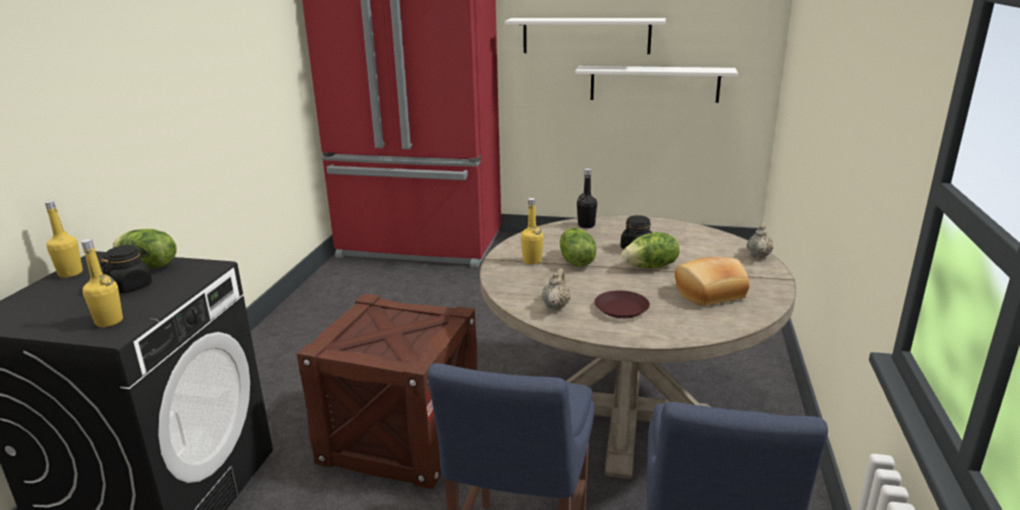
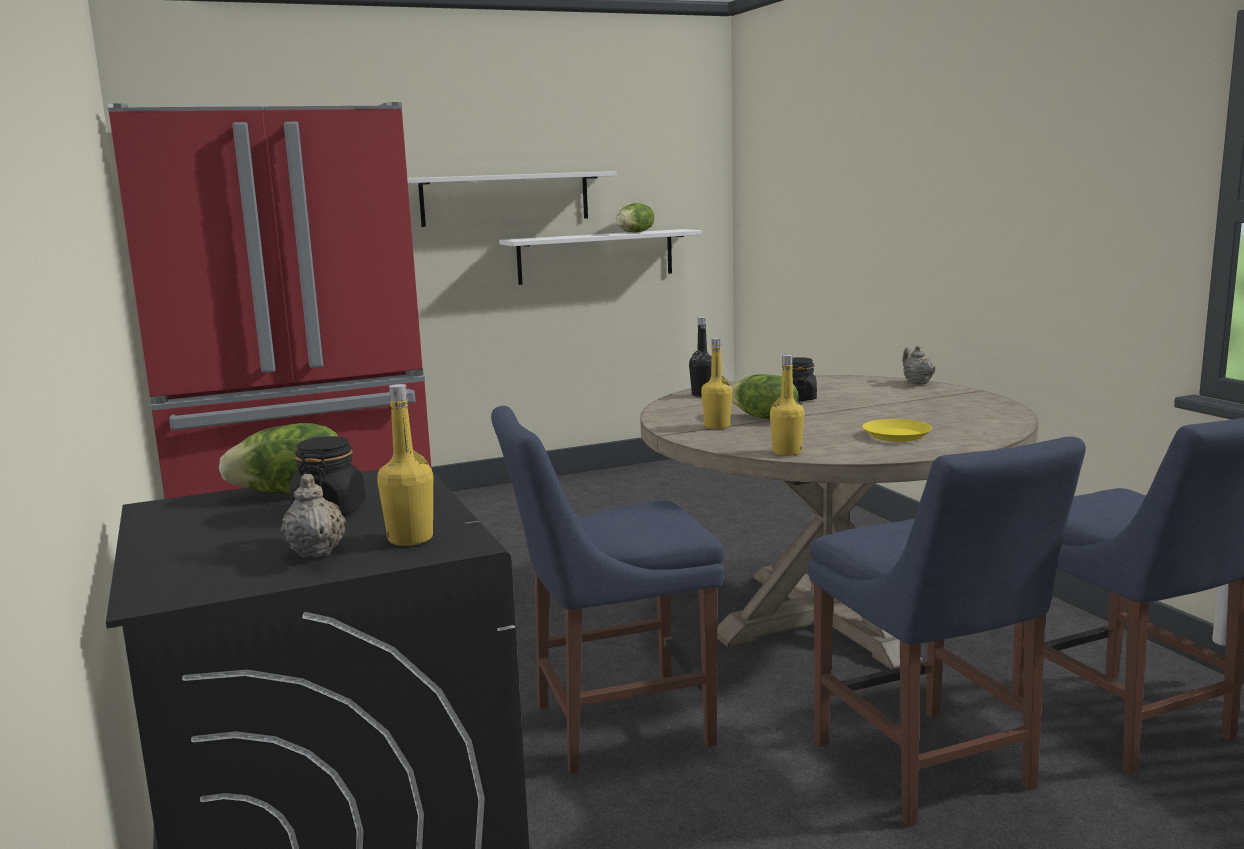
camera: 35 degrees left, 10 degrees down
yellow bottle [45,200,83,278] -> yellow bottle moved to [770,354,805,456]
crate [297,294,477,490] -> blue chair [491,406,724,774]
beige teapot [542,268,571,311] -> beige teapot moved to [281,474,346,557]
brown plate [594,291,650,319] -> yellow plate [862,419,932,442]
lettuce [621,232,680,268] -> lettuce moved to [616,203,654,233]
bread [675,257,750,306] -> none

